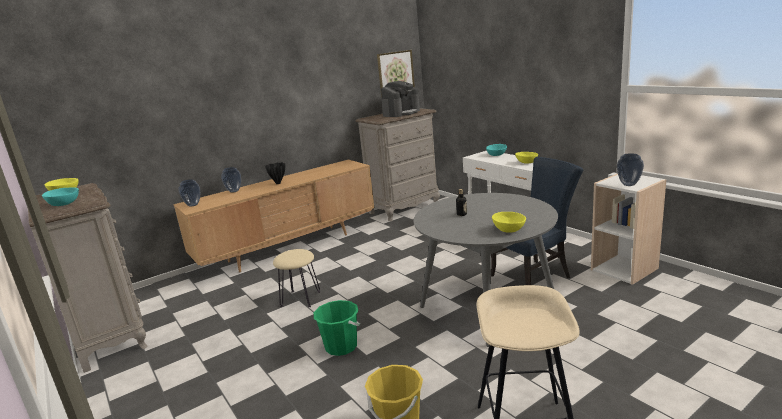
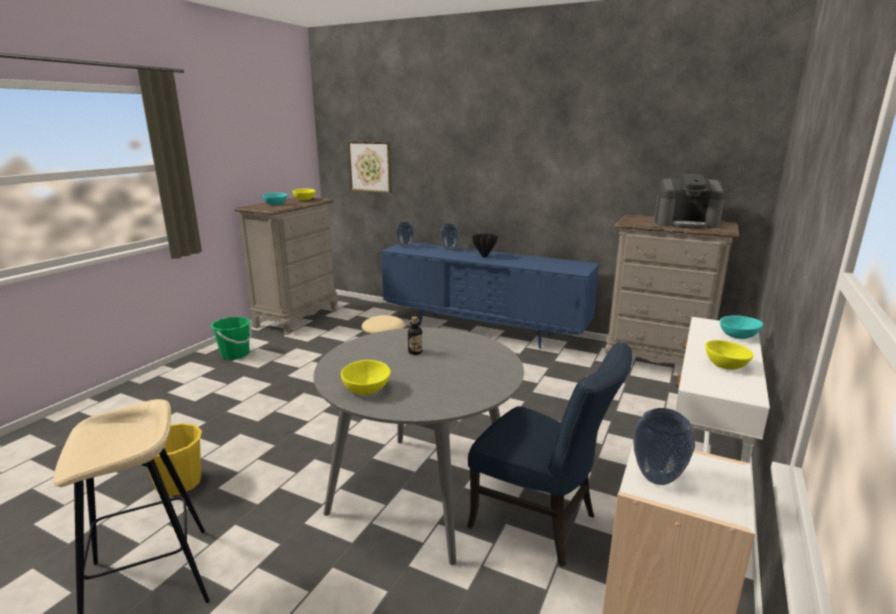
camera: 60 degrees right, 0 degrees up
brown cabinet [173,159,374,272] -> blue cabinet [381,242,599,349]
green bucket [314,300,360,356] -> green bucket moved to [211,317,252,360]
picture [377,50,415,97] -> picture moved to [348,141,392,193]

